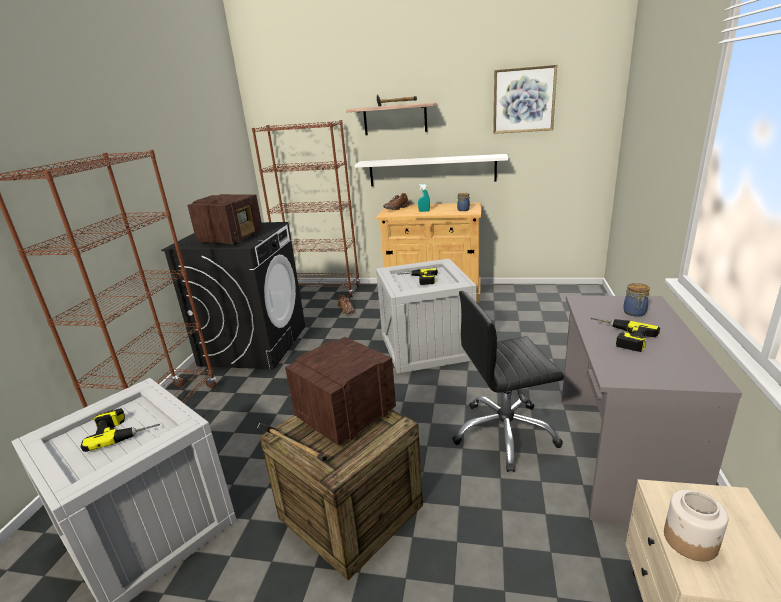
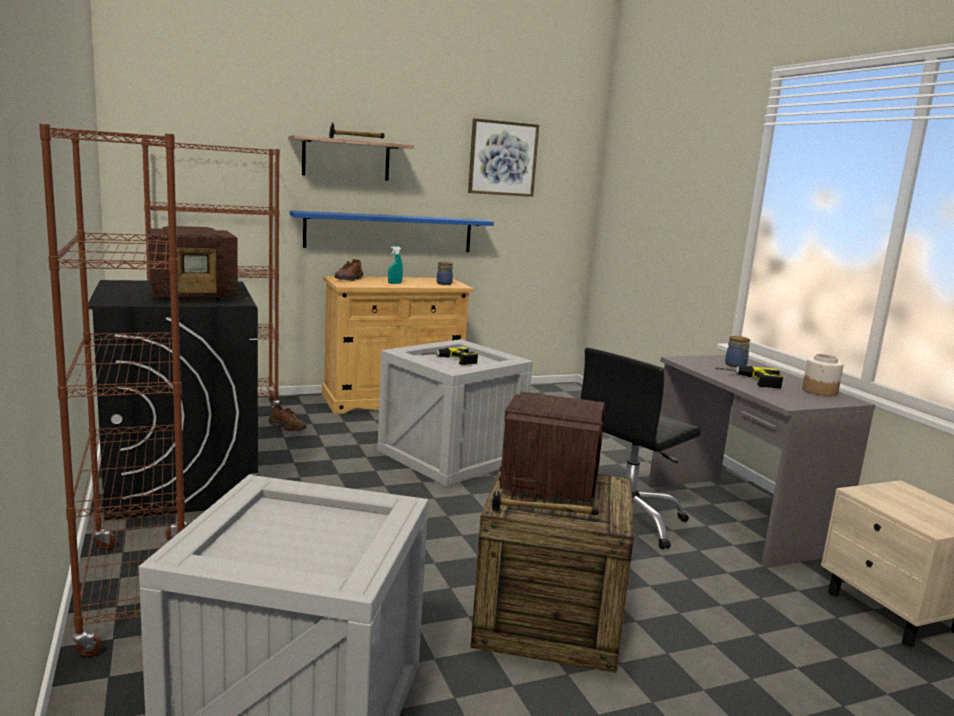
camera: 35 degrees left, 10 degrees down
power drill [80,408,160,452] -> none
radio [187,194,263,244] -> radio turned 75 degrees clockwise [148,226,238,301]
white shelf [355,154,508,186] -> blue shelf [289,211,494,252]
jar [664,490,728,561] -> jar moved to [802,354,844,396]

